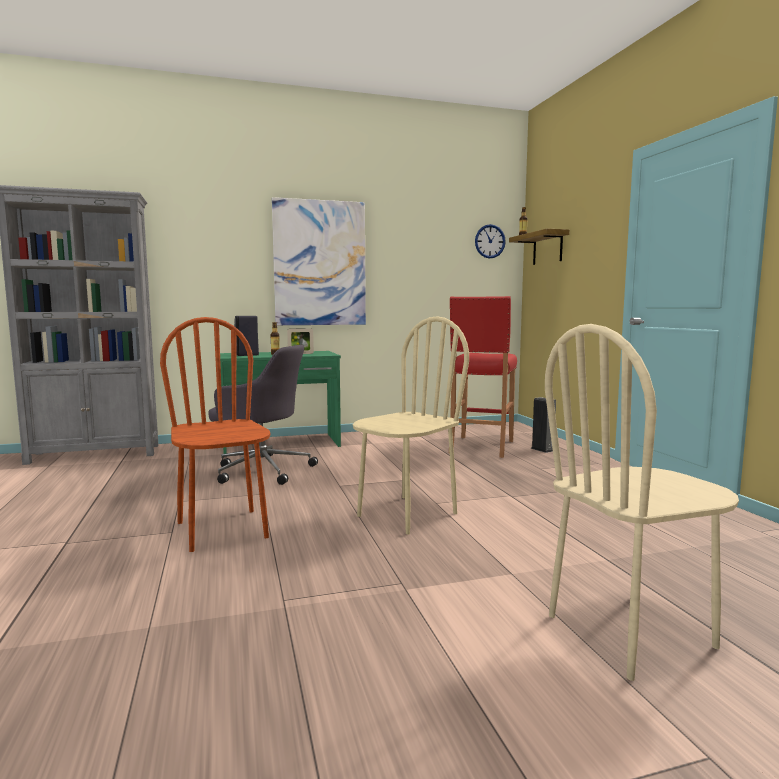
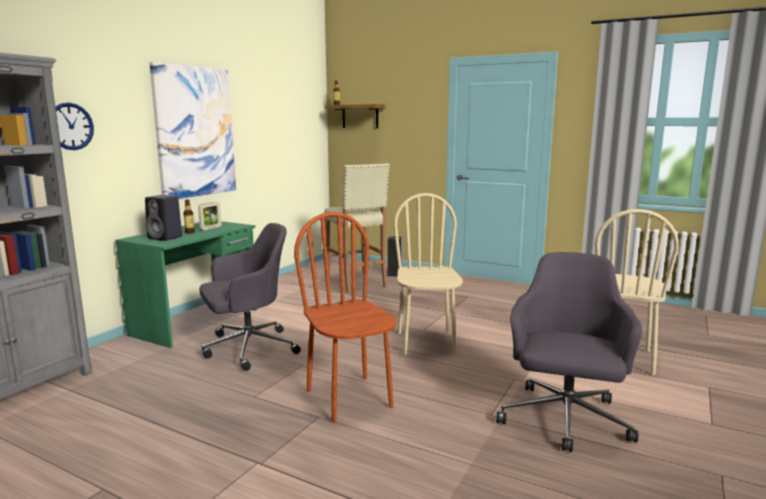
camera: 45 degrees left, 5 degrees up
brown chair [160,317,271,552] -> brown chair turned 45 degrees clockwise [294,212,396,423]
red stool [450,296,517,458] -> beige stool [324,163,390,293]
wall clock [475,224,506,259] -> wall clock moved to [55,102,94,150]
none -> grey office chair [496,252,642,452]

